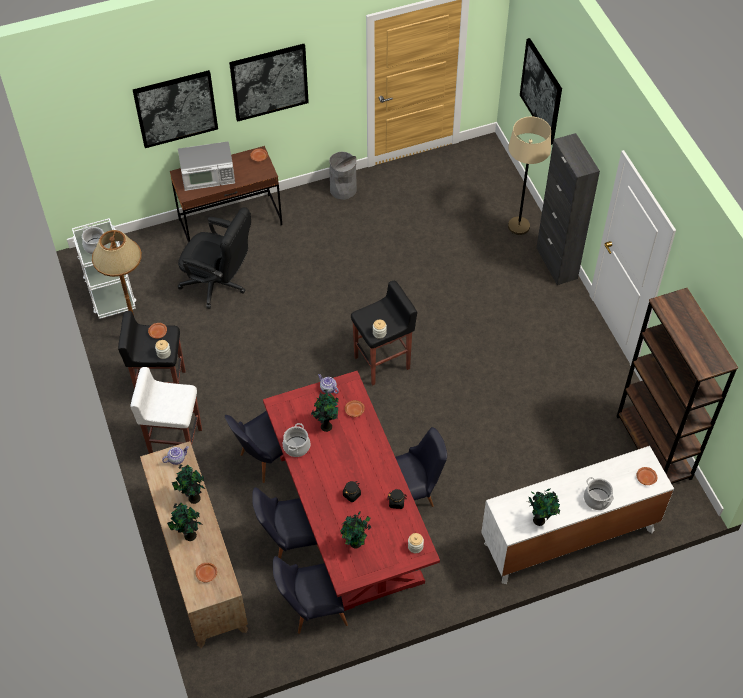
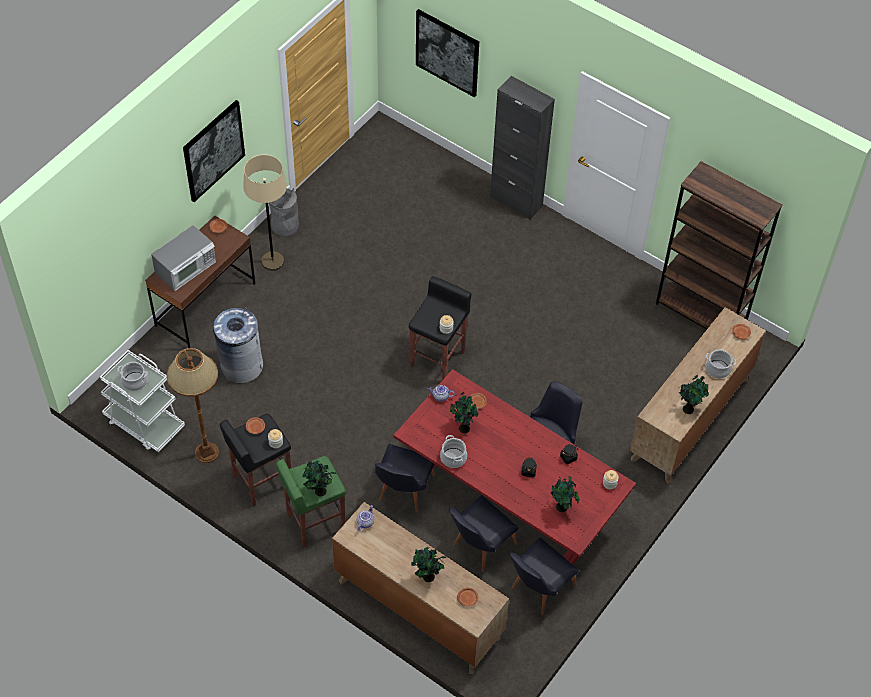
camera: 35 degrees left, 0 degrees up
white stool [130,367,202,454] -> green stool [276,456,346,547]
picture [133,70,218,148] -> none
potted plant [172,464,205,504] -> potted plant moved to [303,460,336,496]
black office chair [178,207,251,309] -> grey trash can [213,308,263,383]
white dresser [481,446,674,584] -> brown dresser [630,308,766,484]
beige floor lamp [508,116,551,235] -> beige floor lamp moved to [243,155,287,271]

